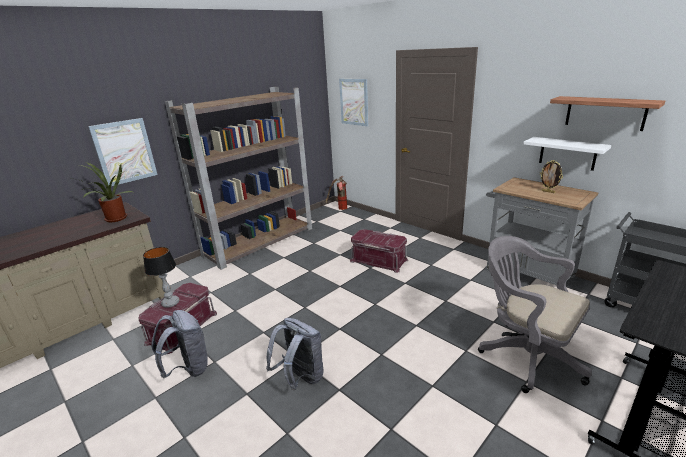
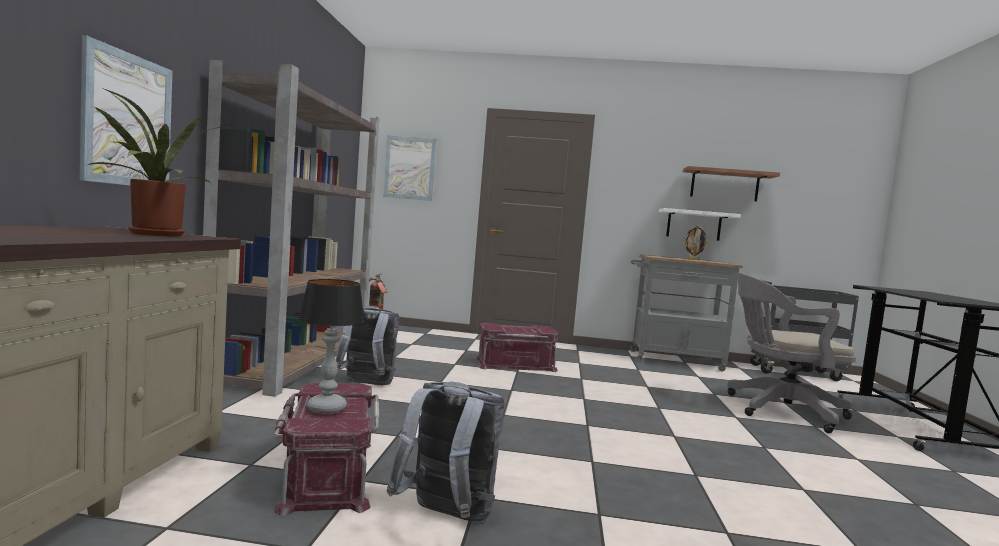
camera: 40 degrees left, 20 degrees down
grey backpack [266,318,323,390] -> grey backpack moved to [336,306,399,385]

